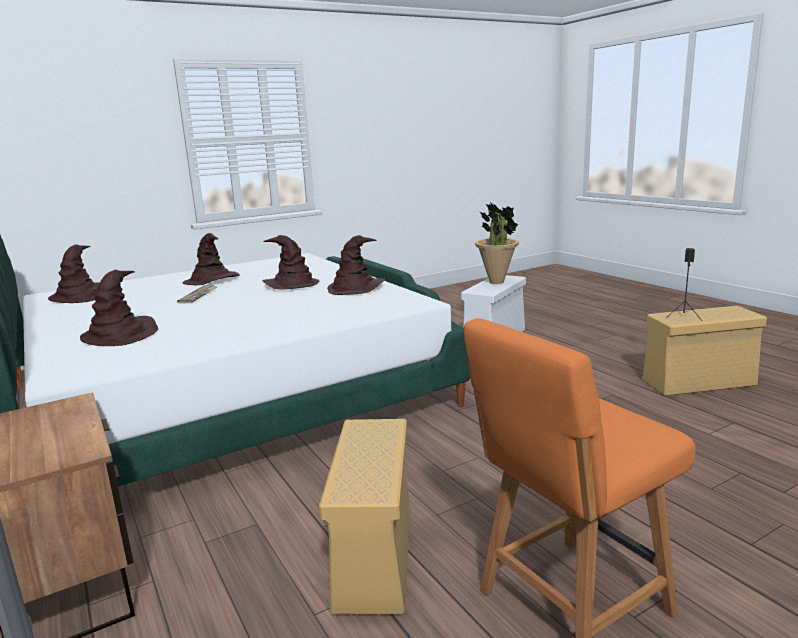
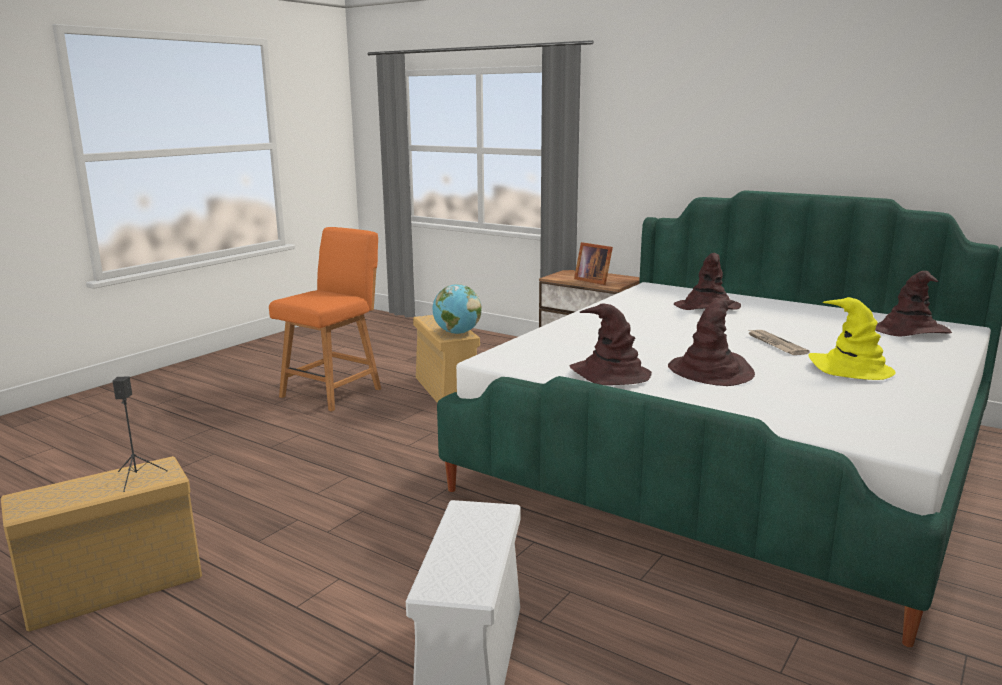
camera: 155 degrees right, 0 degrees up
brown hat [183,233,240,285] -> yellow hat [808,297,896,380]
potted plant [475,201,519,284] -> none
none -> globe [433,284,482,334]
none -> picture frame [574,242,613,285]

